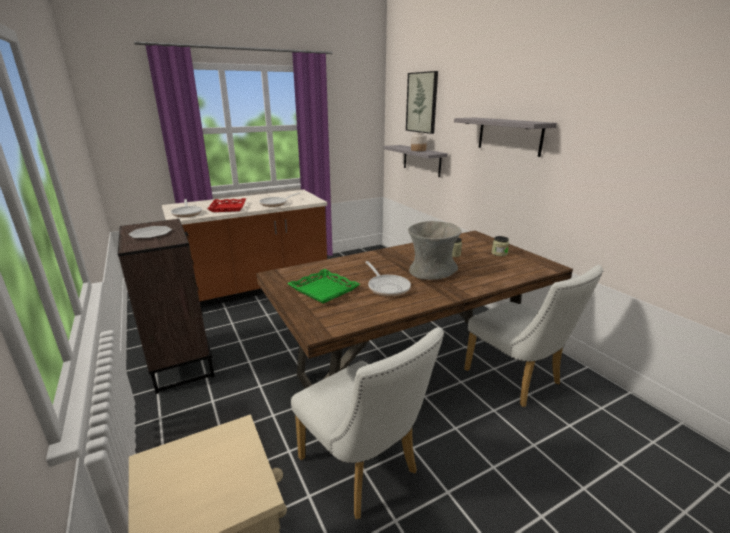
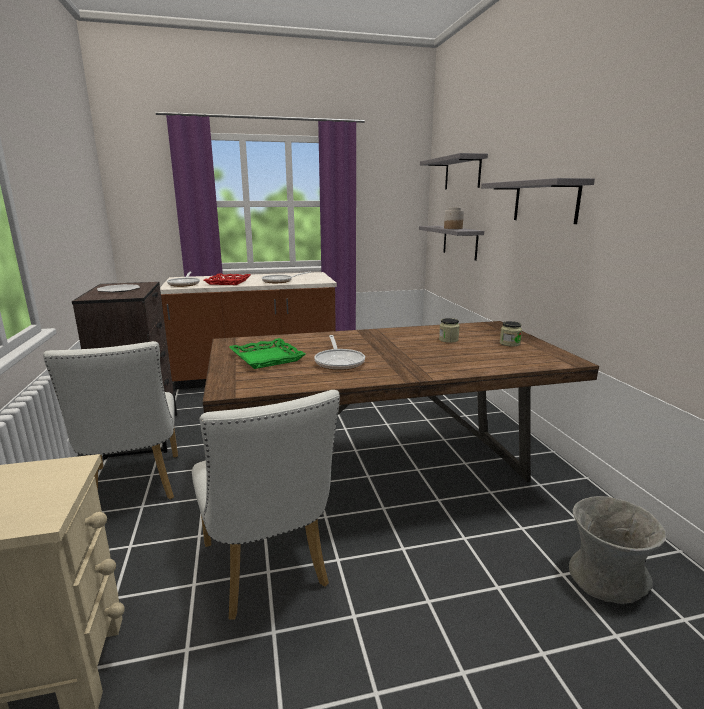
camera: 15 degrees right, 5 degrees down
picture [406,71,438,134] -> grey shelf [420,153,488,190]
grey vase [408,221,462,280] -> grey vase moved to [569,496,666,604]
white chair [464,265,603,407] -> white chair moved to [43,341,178,499]

